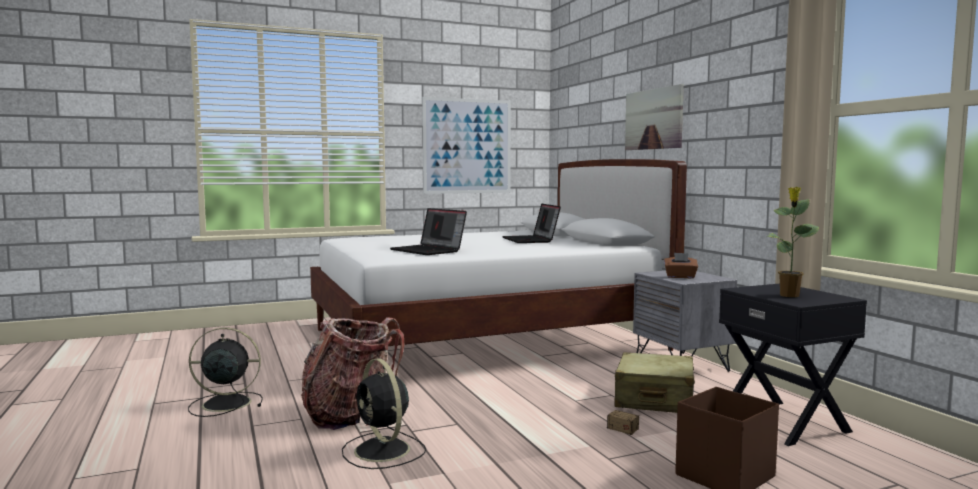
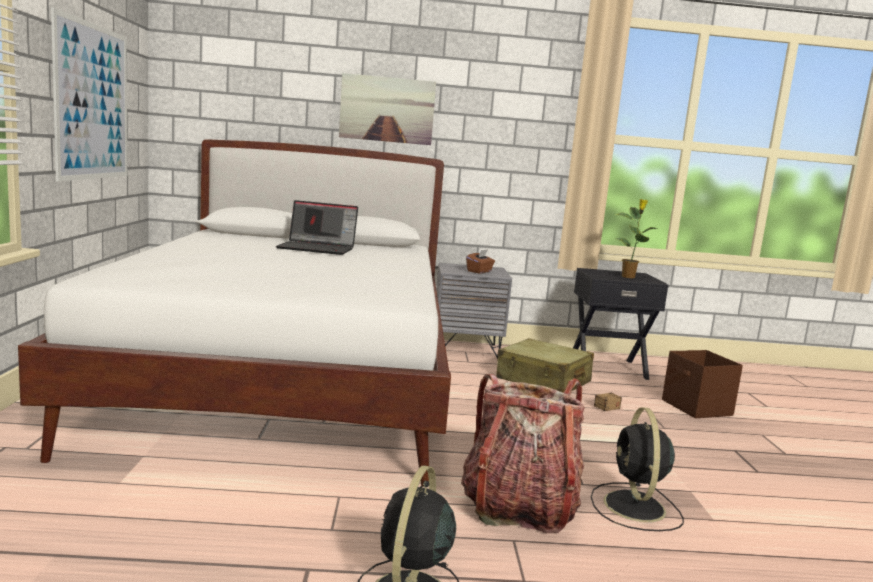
camera: 70 degrees left, 5 degrees up
black fan [342,358,426,469] -> black fan turned 105 degrees clockwise [591,407,684,531]
laptop [390,208,467,255] -> none

